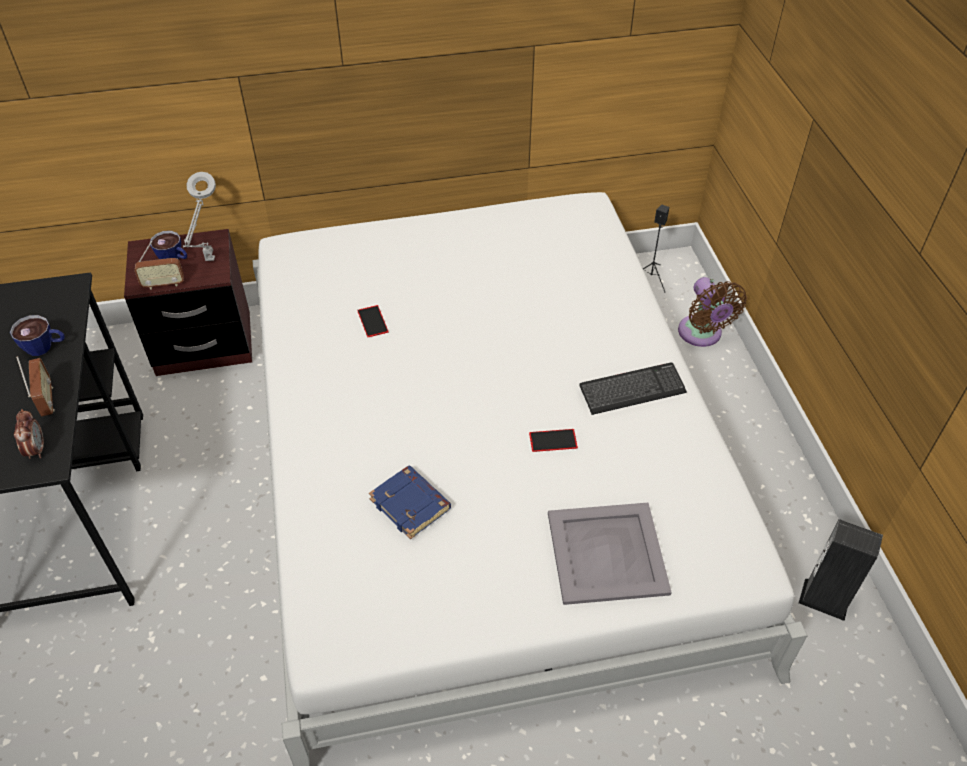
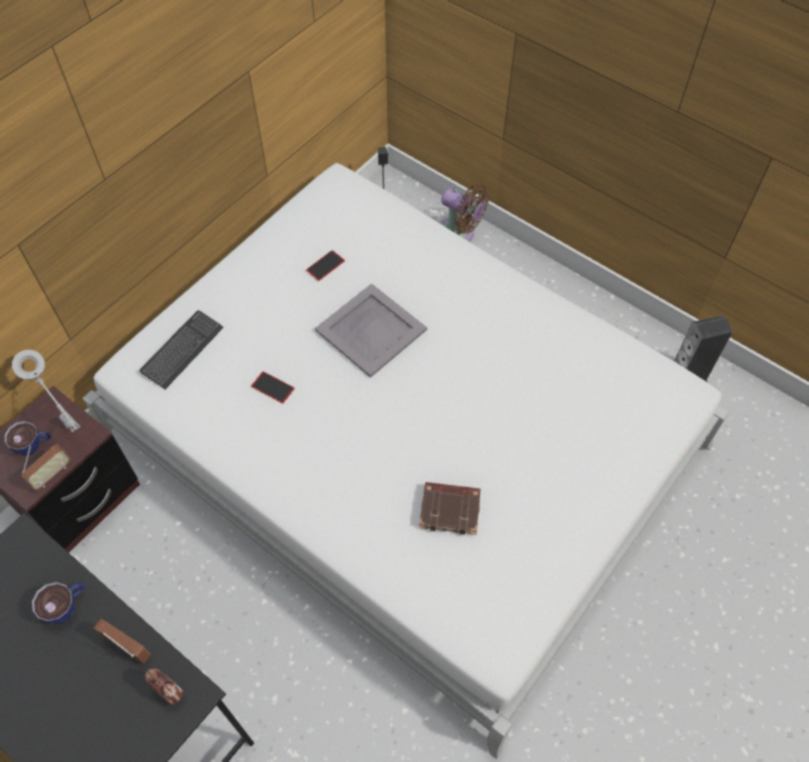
camera: 40 degrees left, 10 degrees up
blue book [369,466,451,539] -> brown book [419,482,481,535]
phone [529,429,578,452] -> phone moved to [306,250,345,281]
grey tray [548,503,672,605] -> grey tray moved to [315,283,427,378]
keyboard [580,362,687,415] -> keyboard moved to [140,310,223,389]

